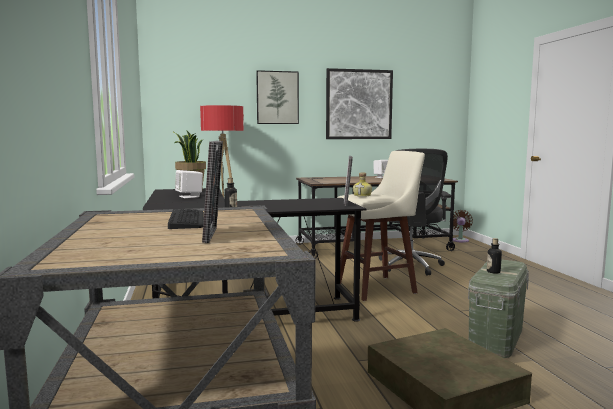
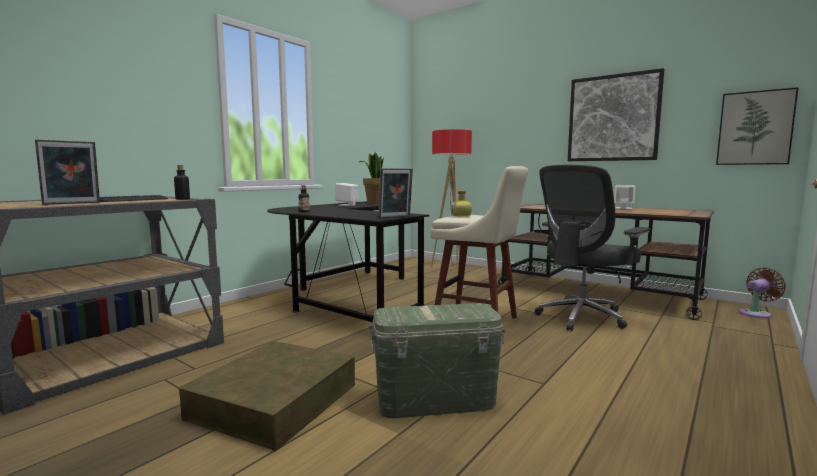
camera: 50 degrees right, 0 degrees up
picture [256,70,299,124] -> picture moved to [716,87,799,165]
bottle [487,238,502,274] -> bottle moved to [174,165,190,200]

